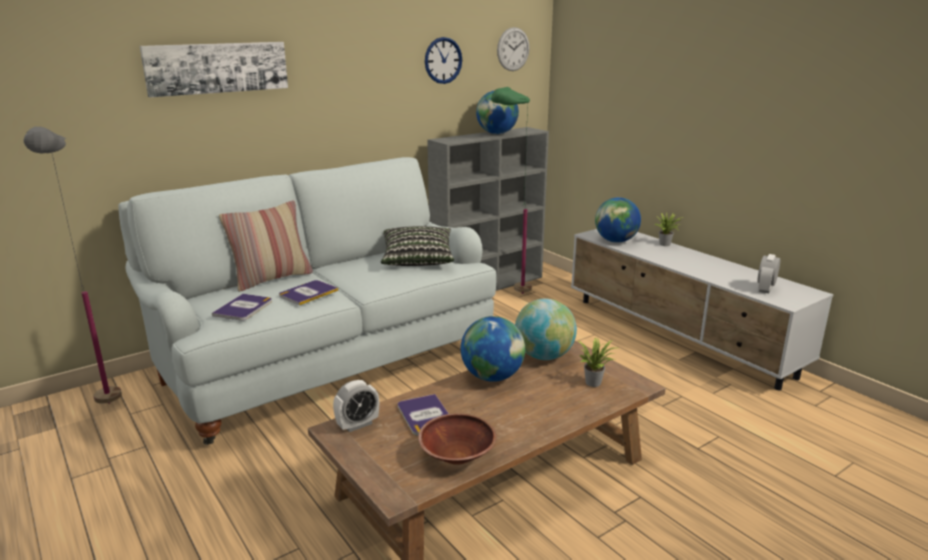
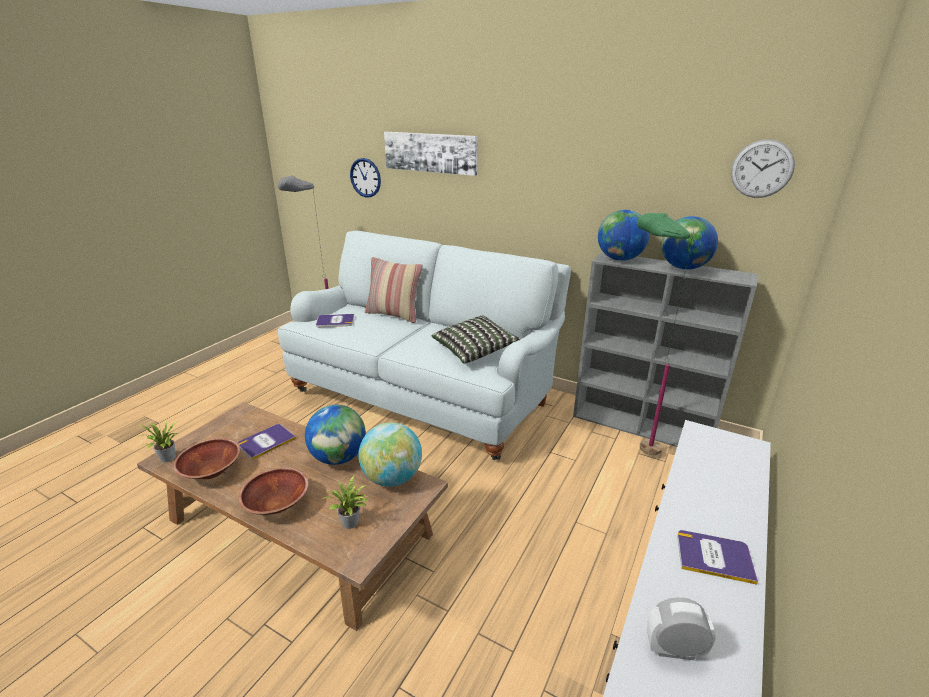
camera: 65 degrees right, 5 degrees up
book [279,280,338,305] -> book moved to [677,530,758,585]
alarm clock [333,380,379,432] -> none
wall clock [425,37,462,84] -> wall clock moved to [350,158,381,198]
globe [595,197,641,243] -> globe moved to [598,210,650,261]
potted plant [654,212,684,246] -> potted plant moved to [138,421,178,462]
none -> brown bowl [239,468,308,515]

